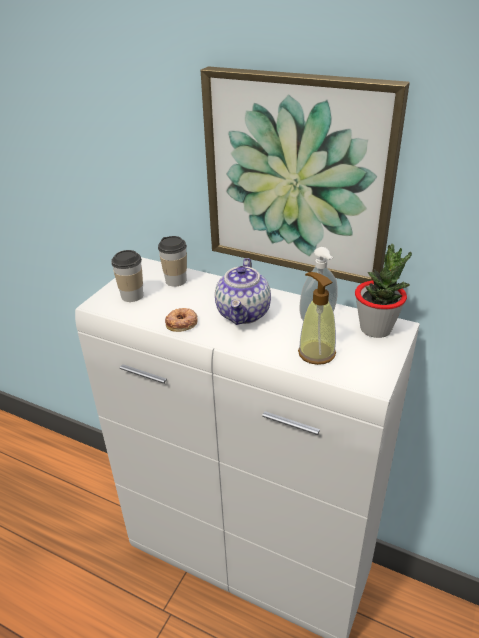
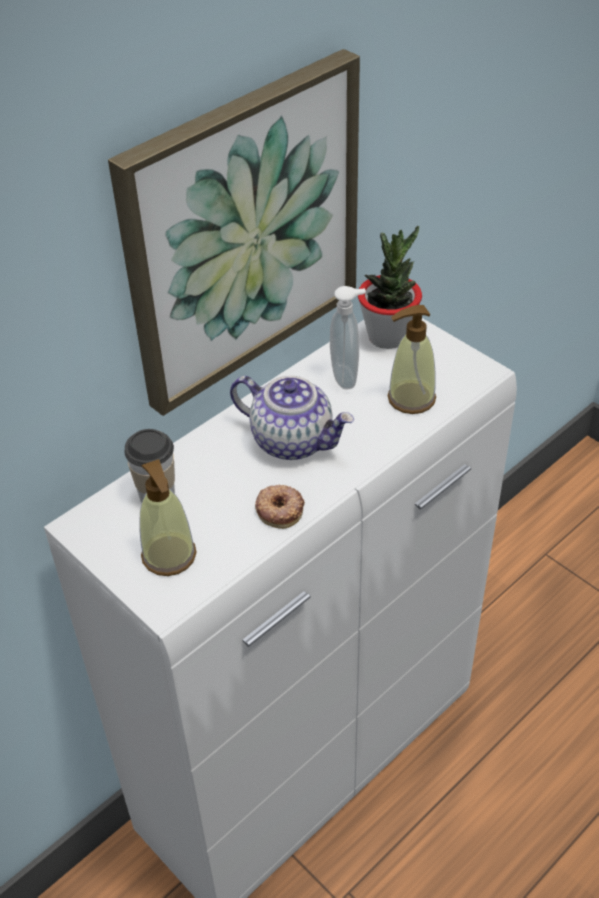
camera: 70 degrees left, 10 degrees up
cup [111,250,143,302] -> soap dispenser [139,459,196,576]

